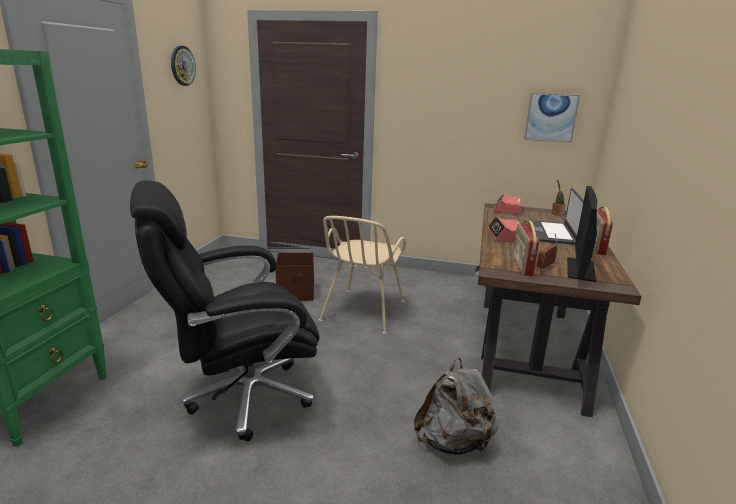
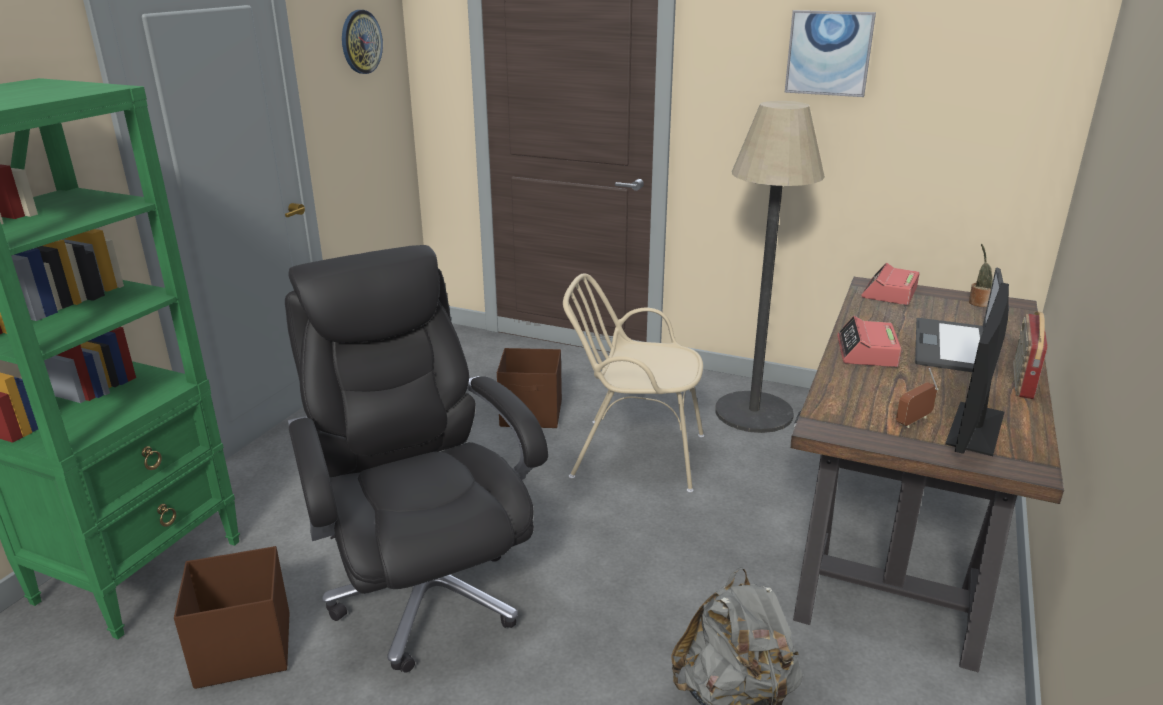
camera: 10 degrees right, 5 degrees up
black office chair [130,180,319,442] -> black office chair turned 75 degrees clockwise [285,245,548,673]
beige chair [319,216,406,334] -> beige chair turned 75 degrees clockwise [563,273,704,493]
radio [513,220,539,276] -> none
picture [524,93,580,143] -> picture moved to [785,10,876,97]
none -> brown storage box [174,546,290,689]
none -> floor lamp [715,101,825,433]

